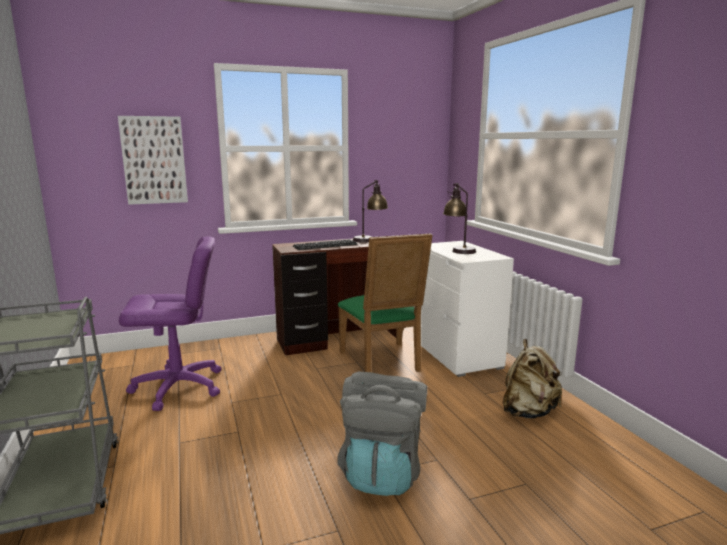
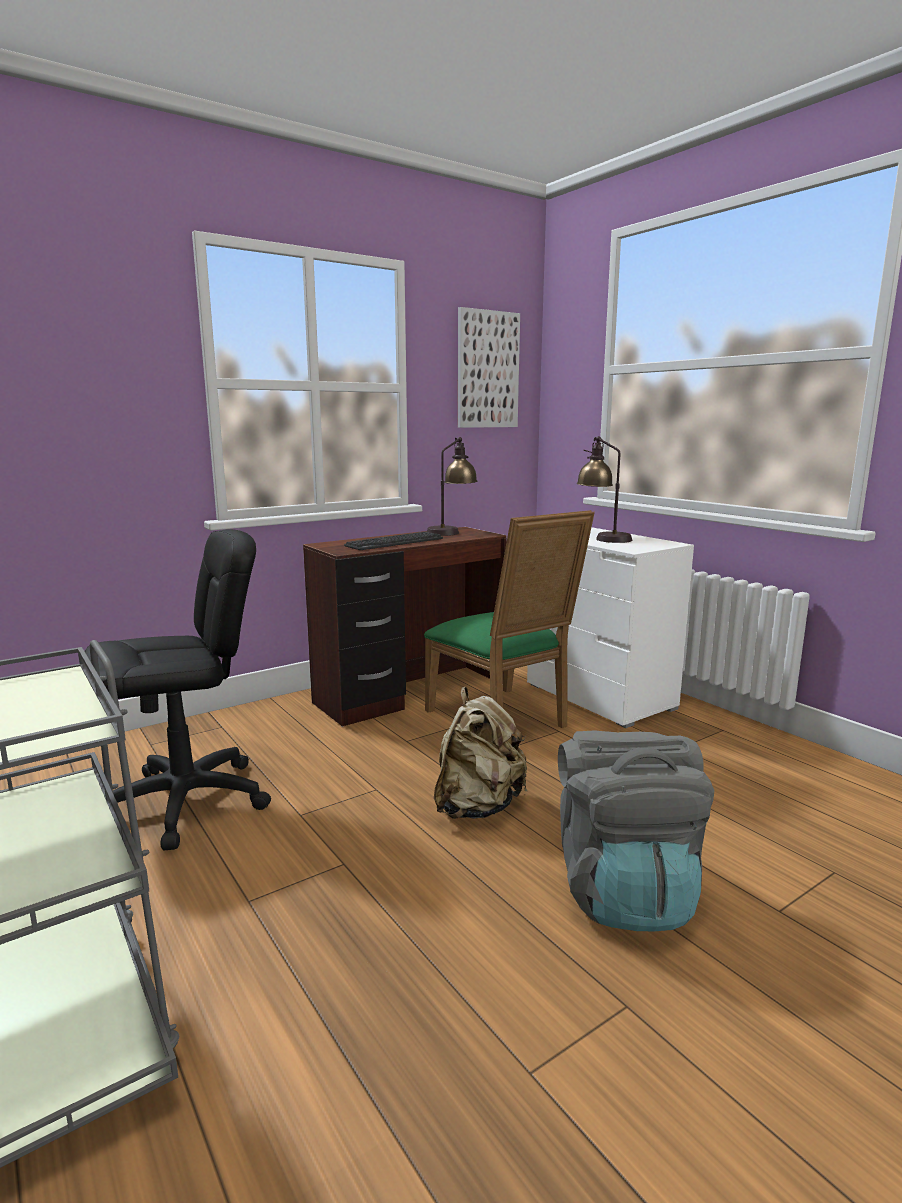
camera: 15 degrees left, 0 degrees up
picture [118,116,188,205] -> picture moved to [458,307,520,428]
purple office chair [119,237,221,411] -> black office chair [85,529,271,851]
beige backpack [503,339,562,419] -> beige backpack moved to [434,687,527,819]

